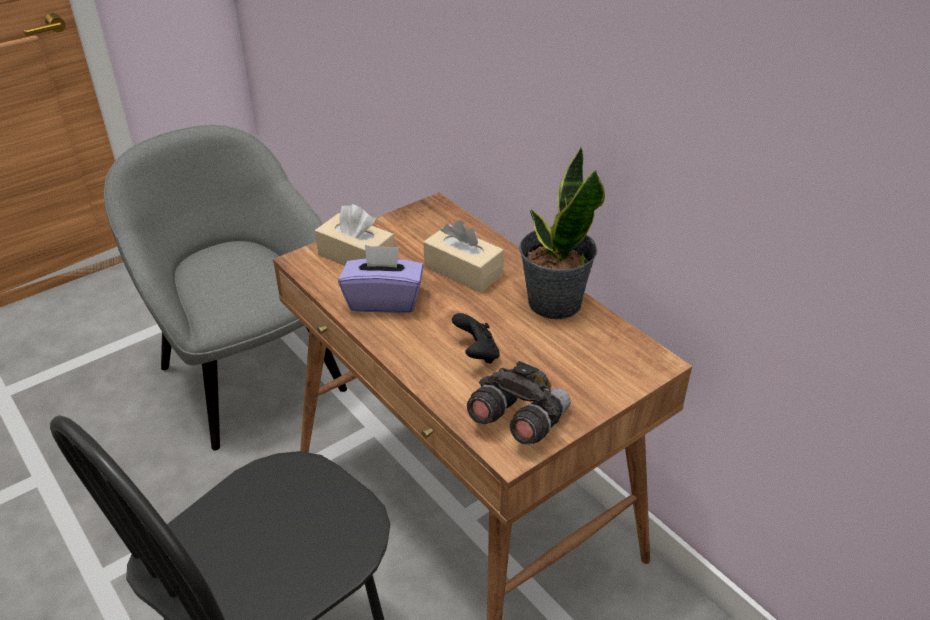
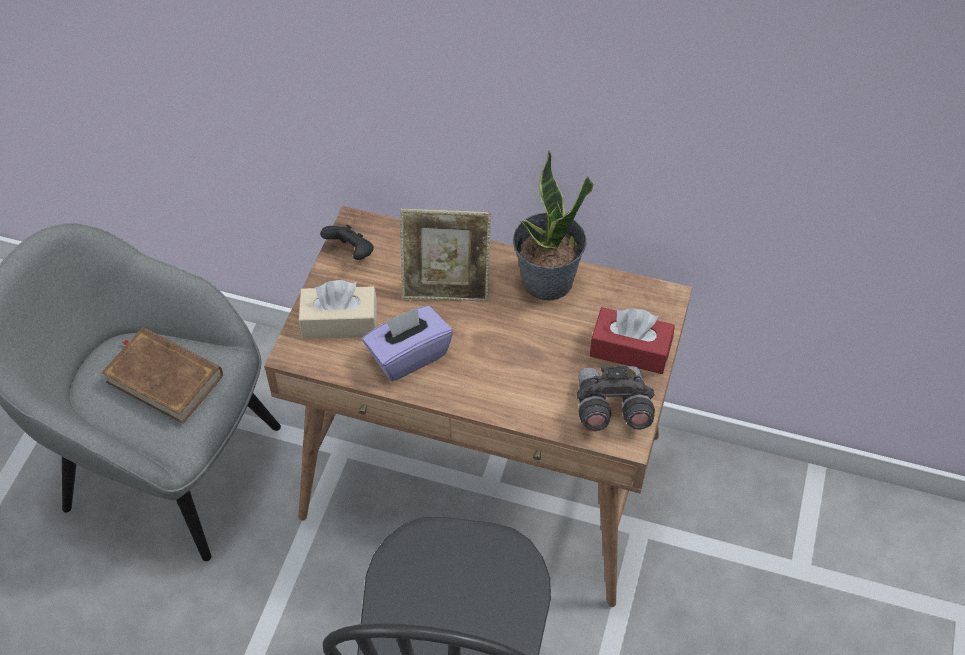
camera: 35 degrees left, 15 degrees up
beige tissue box [423,220,504,293] -> picture frame [400,209,491,302]
black game controller [452,313,500,364] -> black game controller moved to [320,225,374,260]
none -> brown book [101,327,223,424]
none -> red tissue box [590,307,675,374]

